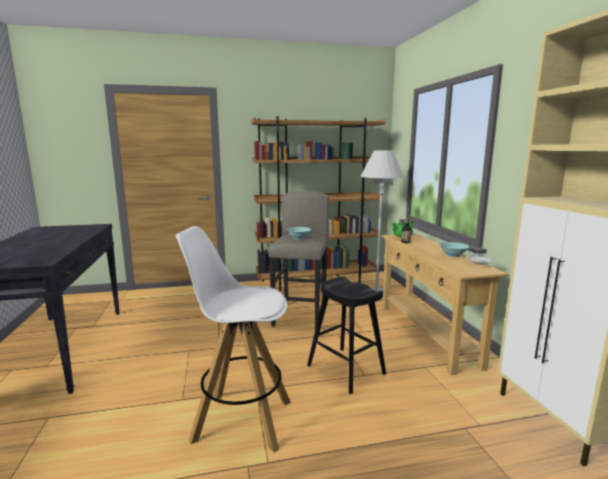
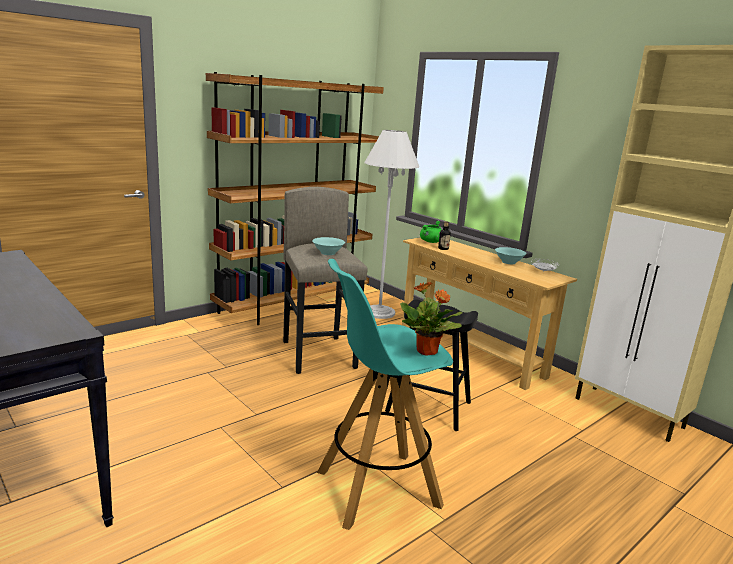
camera: 30 degrees left, 5 degrees up
white stool [175,226,291,452] -> turquoise stool [317,259,453,530]
none -> potted plant [400,282,462,356]

